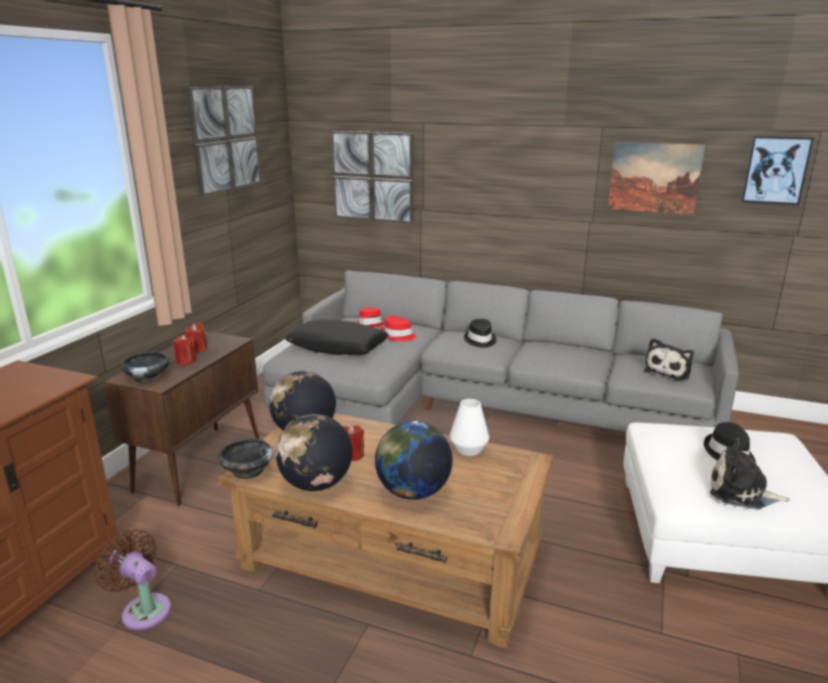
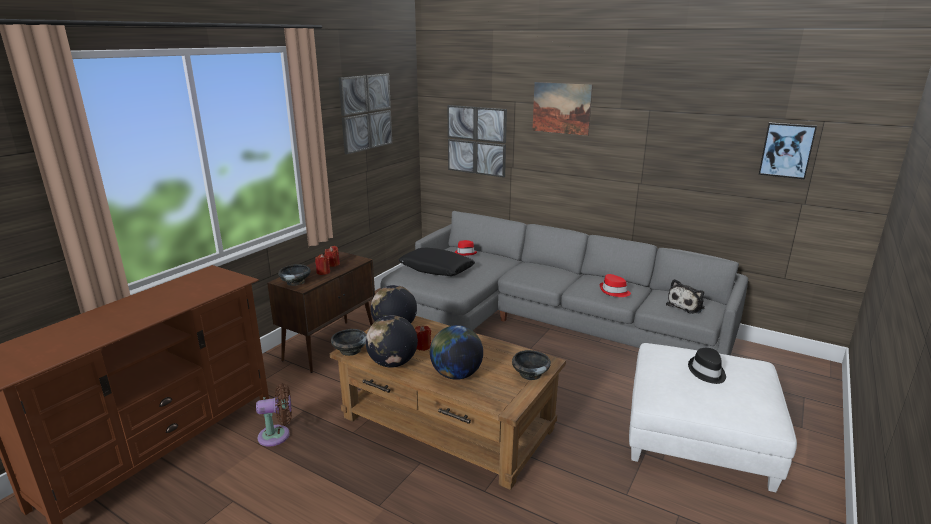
camera: 10 degrees right, 0 degrees up
brown fan [94,529,171,630] -> brown fan turned 120 degrees clockwise [256,383,292,447]
red hat [381,316,417,341] -> red hat moved to [600,274,631,297]
white vase [449,399,489,456] -> none
black hat [464,319,497,348] -> none
picture [608,142,705,215] -> picture moved to [532,82,593,136]
plush toy [710,438,790,510] -> none
none -> black bowl [512,350,551,380]

